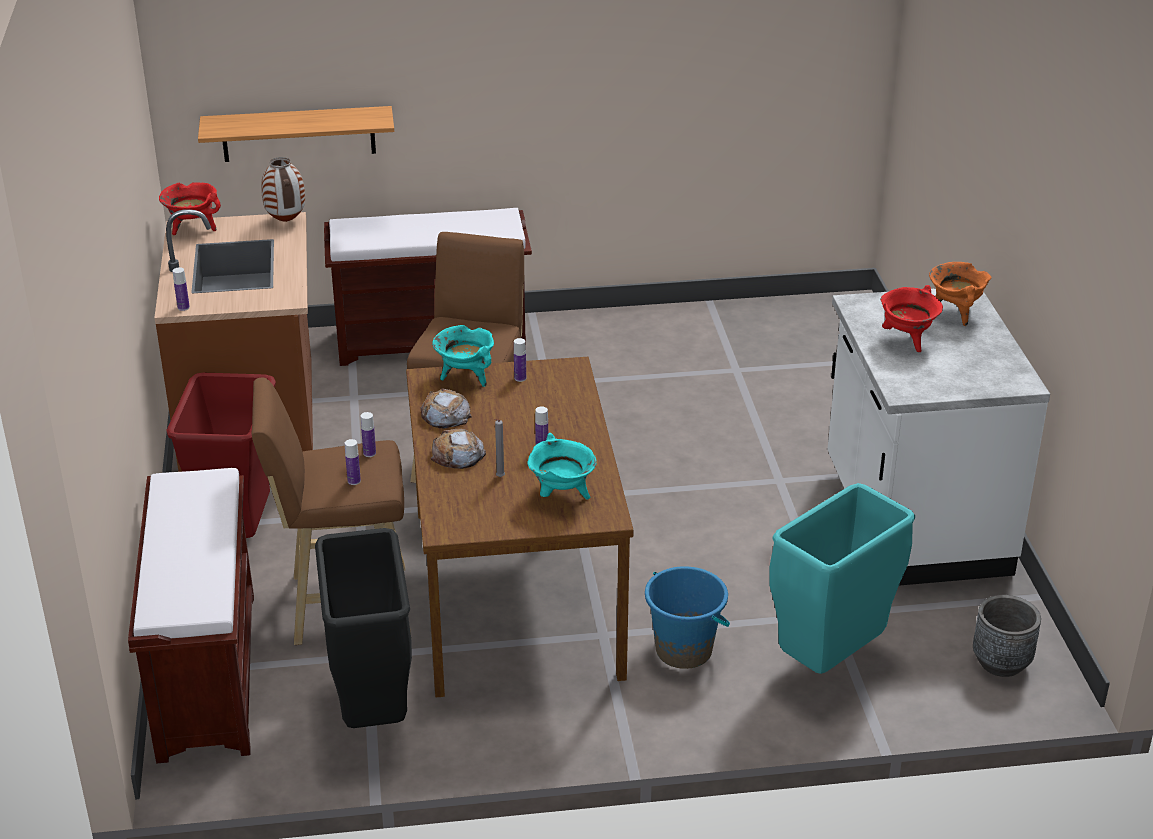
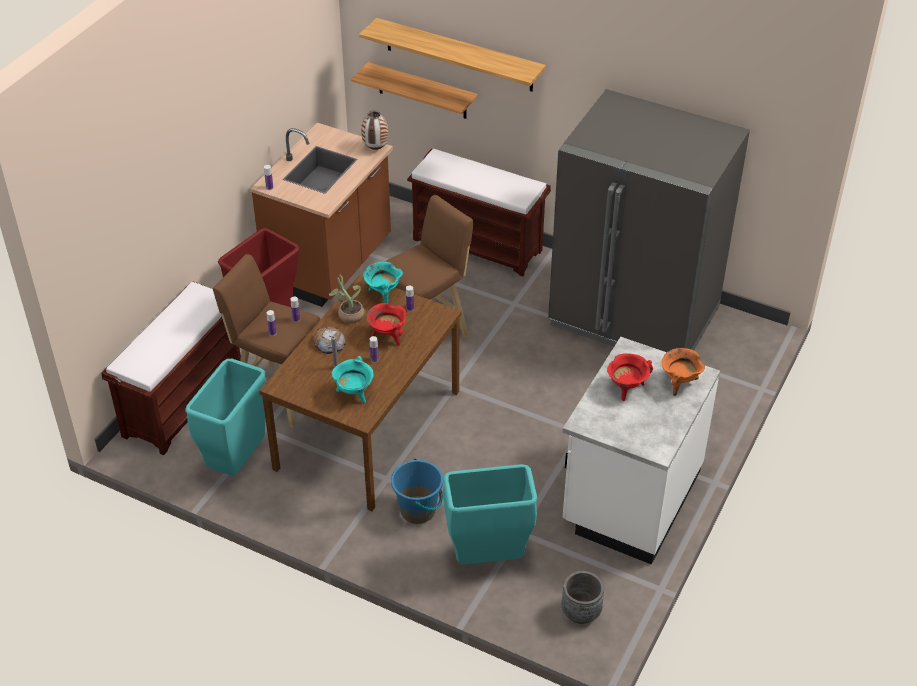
camera: 35 degrees right, 10 degrees up
red cooking pot [159,182,221,235] -> red cooking pot moved to [366,303,406,346]
black trash can [315,528,412,728] -> turquoise trash can [185,359,266,476]
bread [421,388,472,428] -> potted plant [328,275,365,323]
none -> shelf [359,18,546,92]
none -> grey fridge [548,89,750,352]

